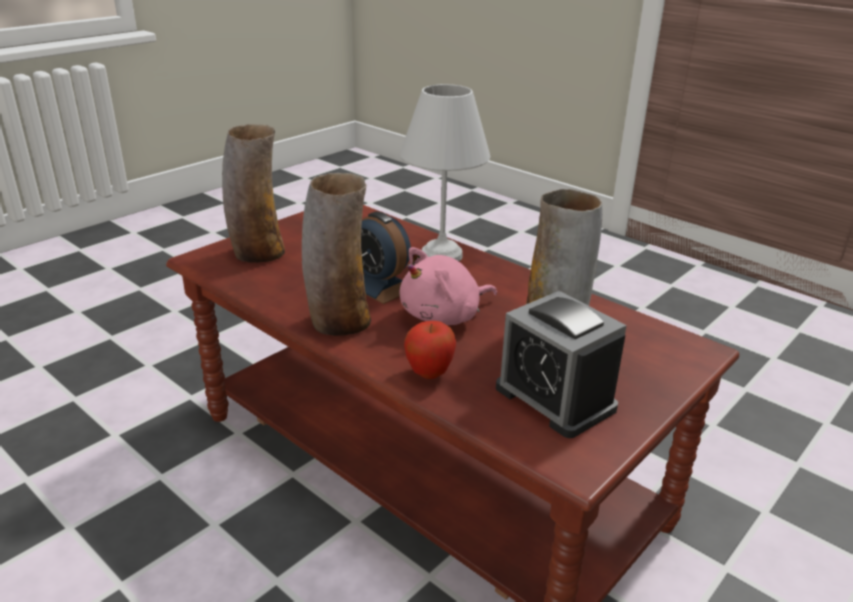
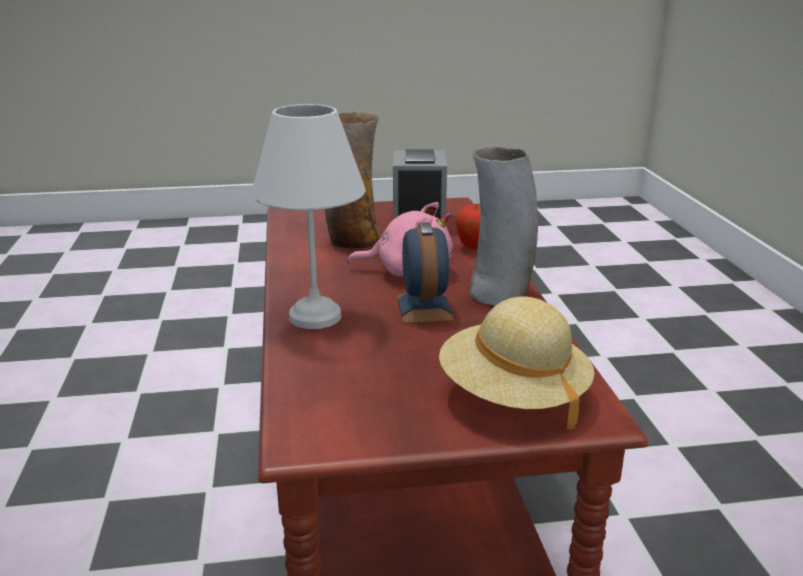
camera: 140 degrees left, 5 degrees down
vase [222,124,285,263] -> beige hat [439,296,594,429]

